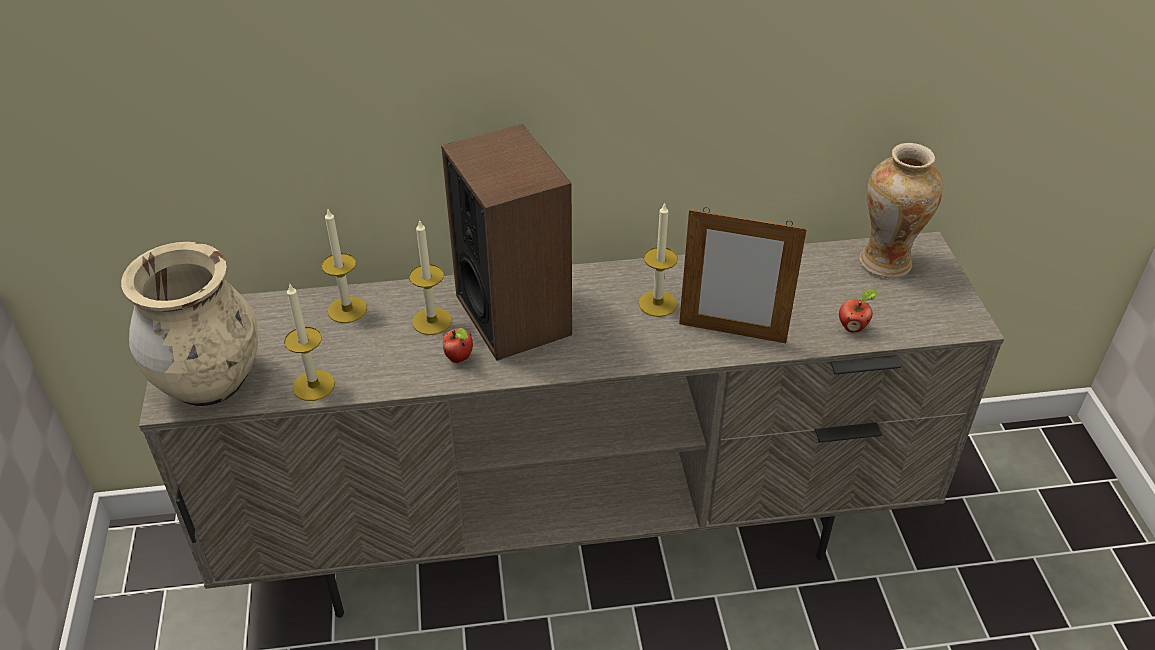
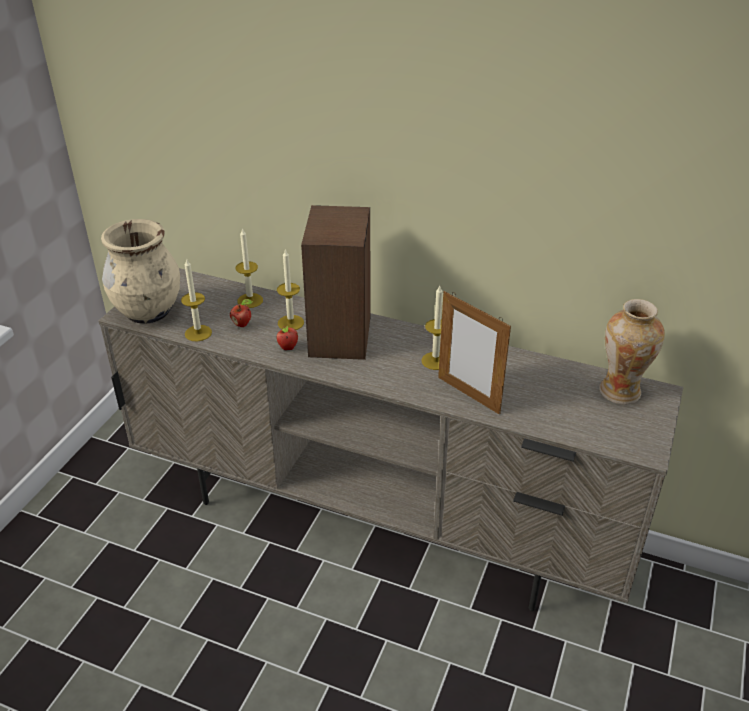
camera: 30 degrees right, 5 degrees down
apple [839,289,877,332] -> apple moved to [230,299,253,327]

